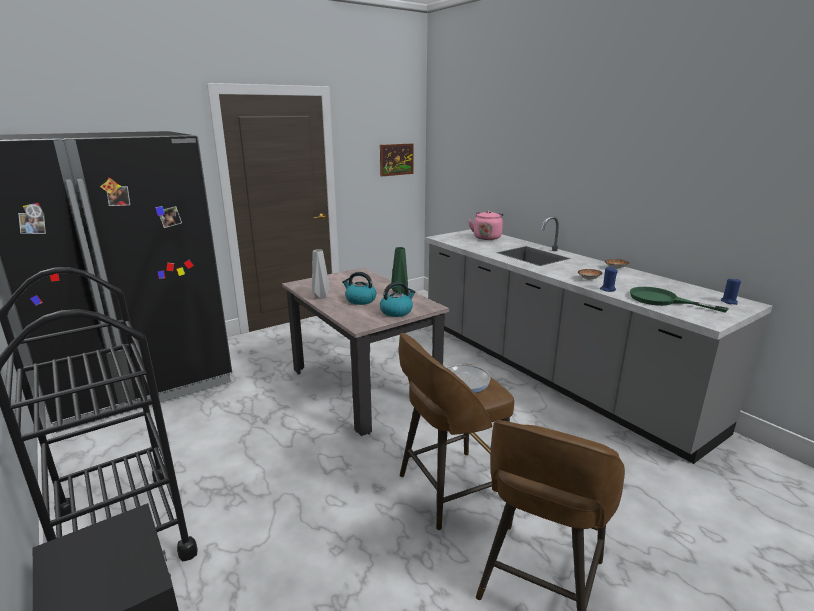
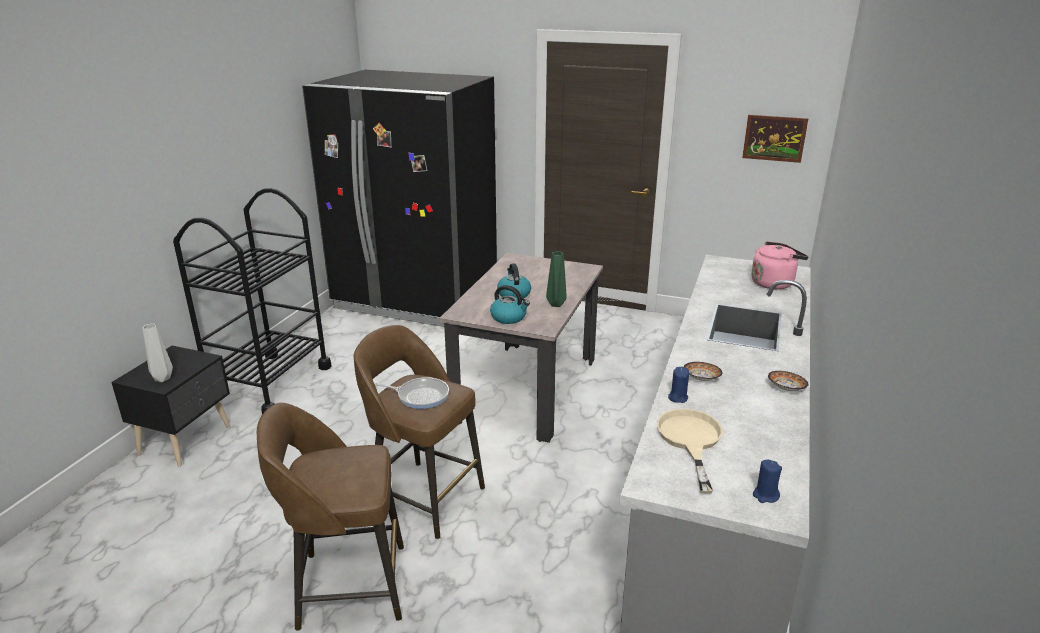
camera: 55 degrees right, 5 degrees up
grey vase [312,249,330,299] -> grey vase moved to [142,323,173,382]
green frying pan [630,287,728,312] -> beige frying pan [657,409,723,494]

